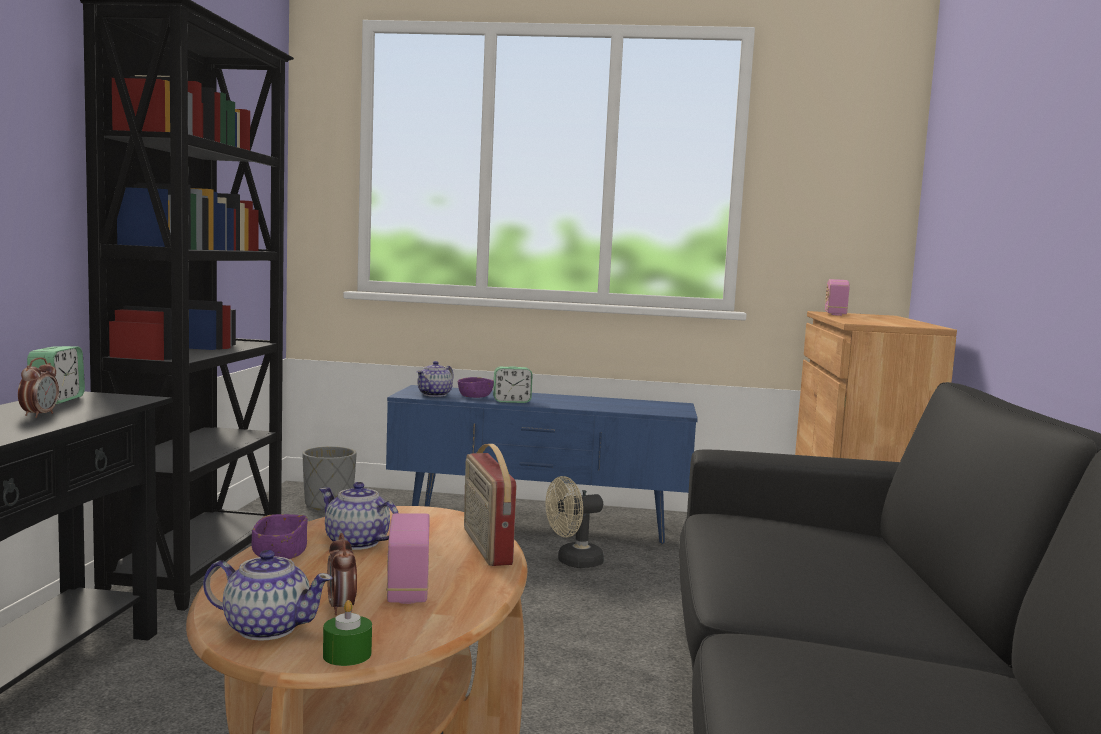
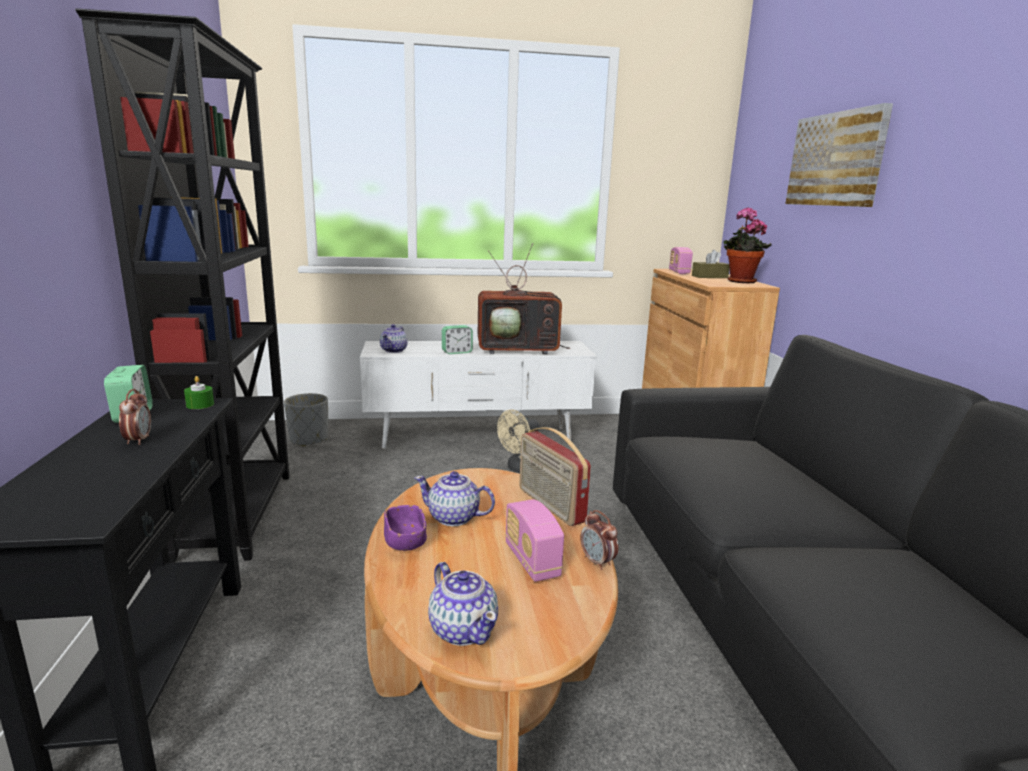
camera: 15 degrees left, 10 degrees up
teapot [203,550,333,641] -> teapot turned 60 degrees clockwise [428,562,498,646]
green candle [323,600,372,666] -> green candle moved to [184,376,214,409]
alarm clock [327,533,357,615] -> alarm clock moved to [580,510,618,570]
blue tv stand [386,385,698,544] -> white tv stand [360,341,597,449]
purple bowl [458,377,494,398] -> none
none -> television [478,243,570,354]
none -> brown tissue box [692,250,730,278]
none -> potted plant [723,207,772,283]
none -> picture [785,103,893,207]

